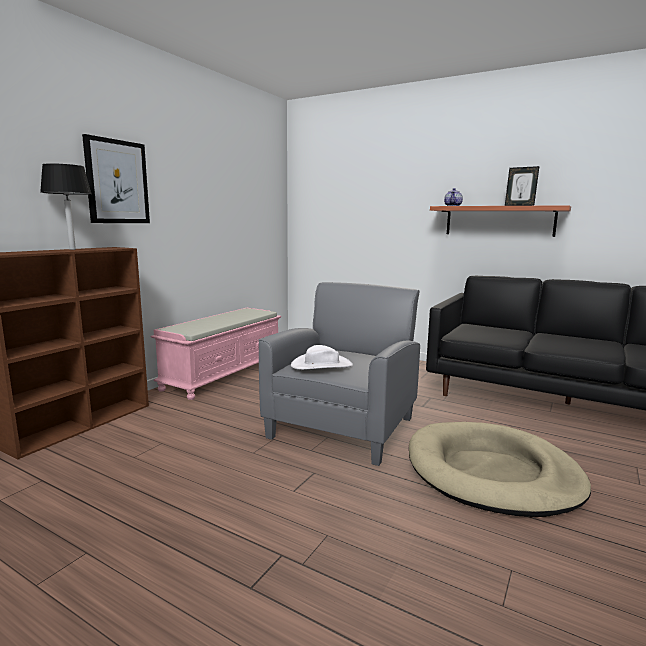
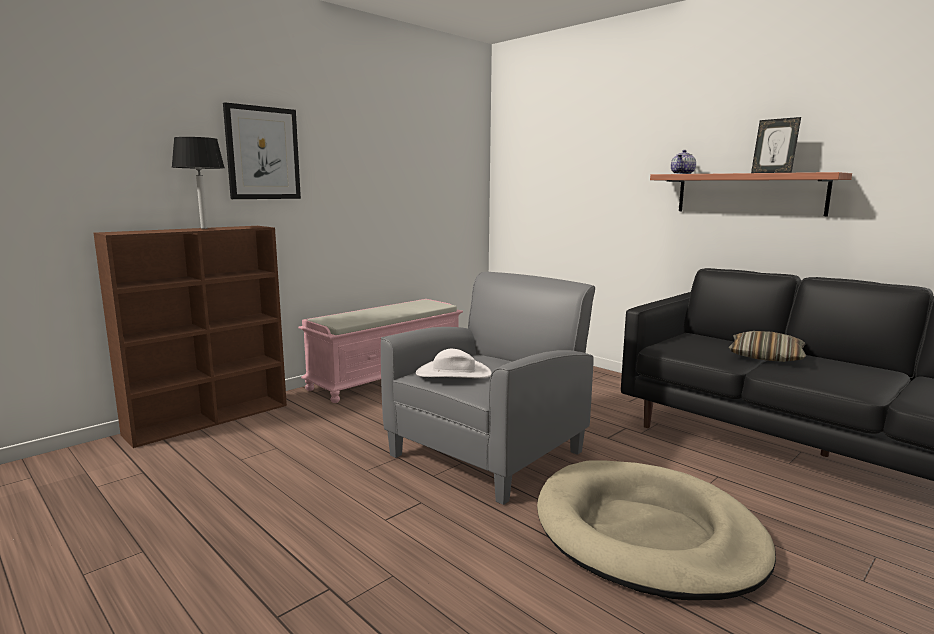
camera: 15 degrees right, 0 degrees up
none -> pillow [728,331,806,362]

